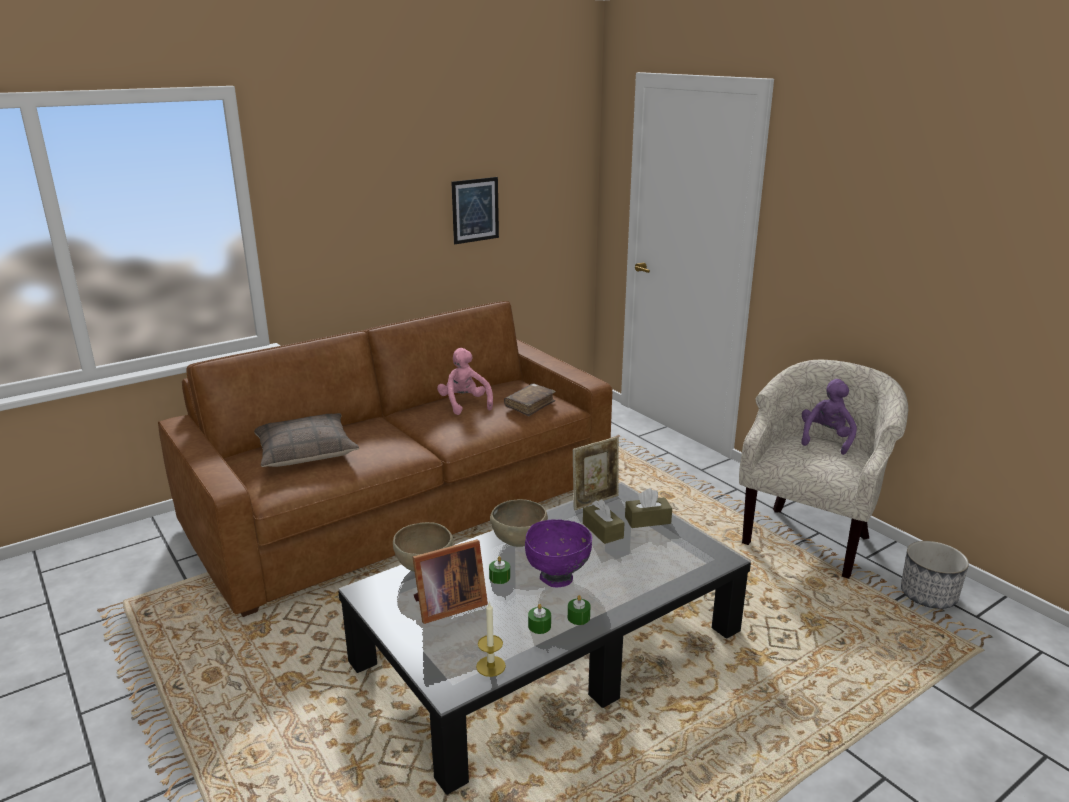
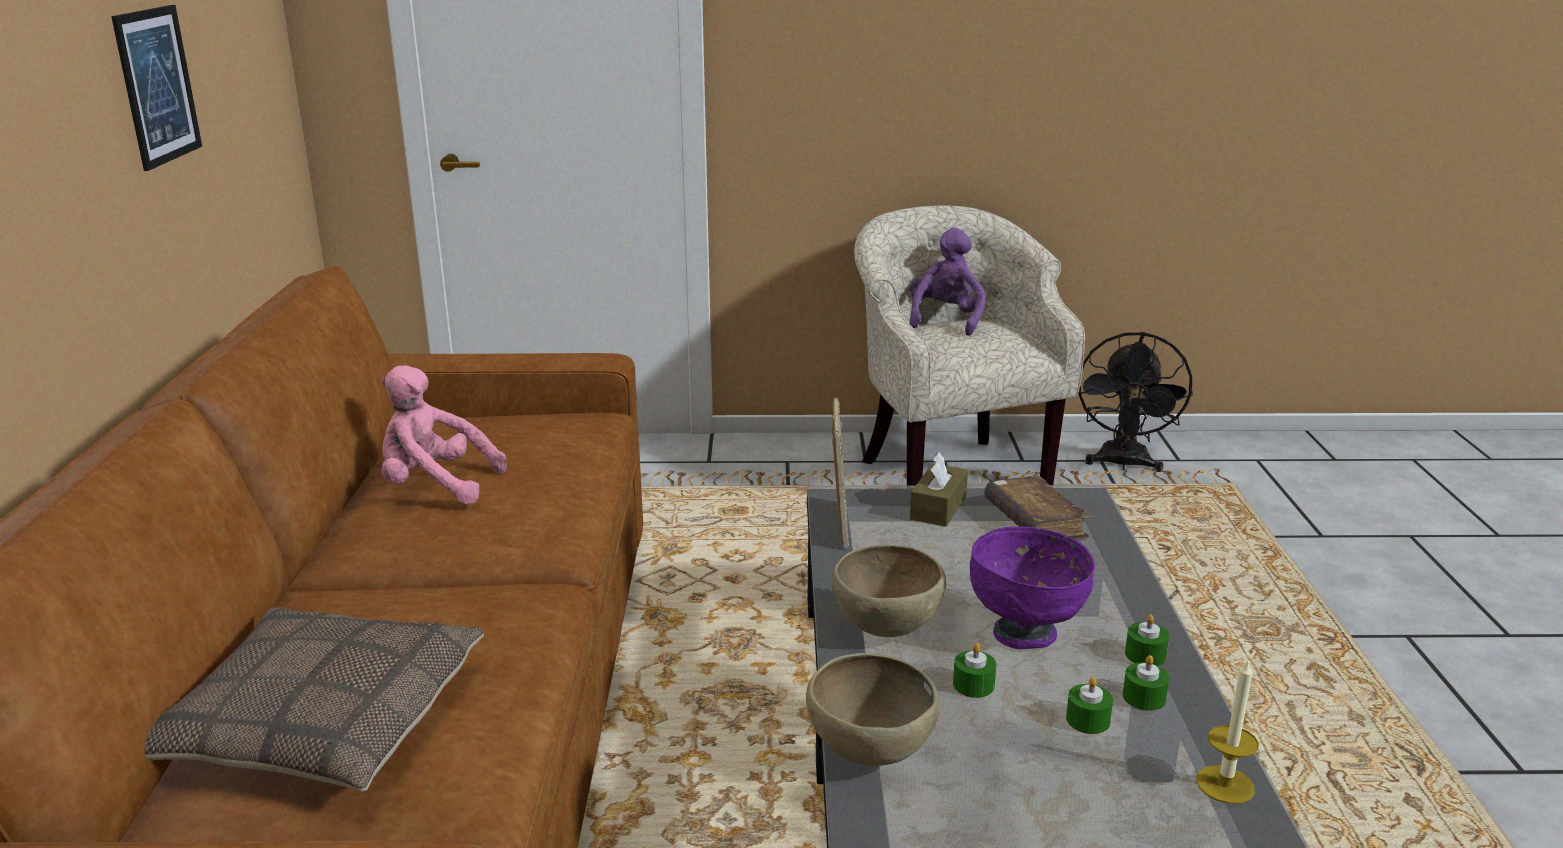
camera: 55 degrees left, 0 degrees up
picture frame [412,539,488,624] -> none
brown book [504,384,556,416] -> brown book moved to [984,476,1092,539]
brown tissue box [583,499,625,544] -> none
purple plush toy [801,379,857,455] -> purple plush toy turned 45 degrees clockwise [910,228,986,336]
planter [901,541,969,609] -> black fan [1078,332,1193,472]
none -> green candle [1066,677,1113,734]

